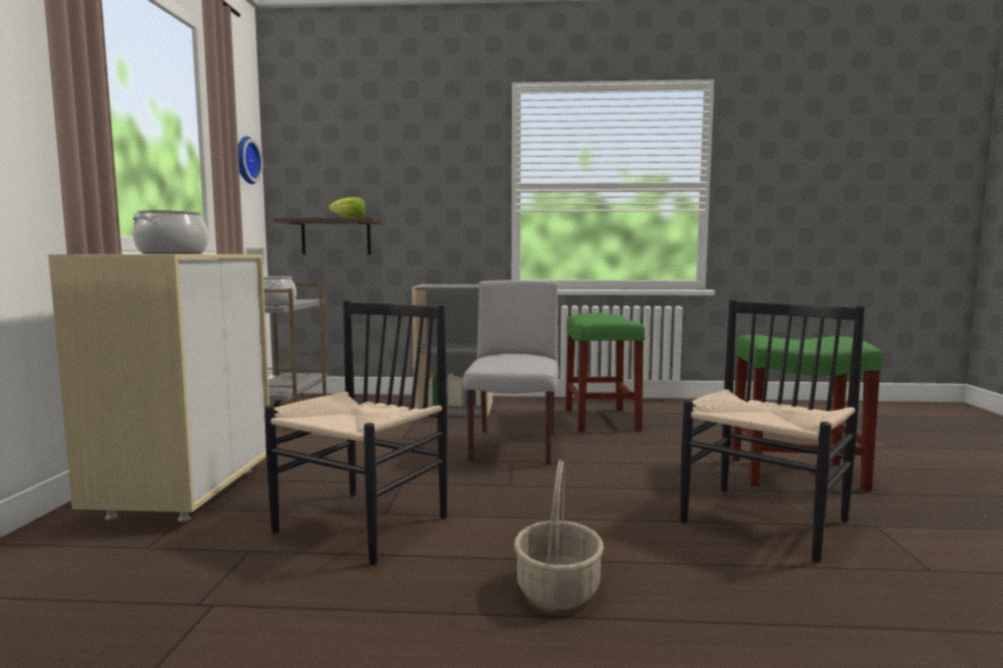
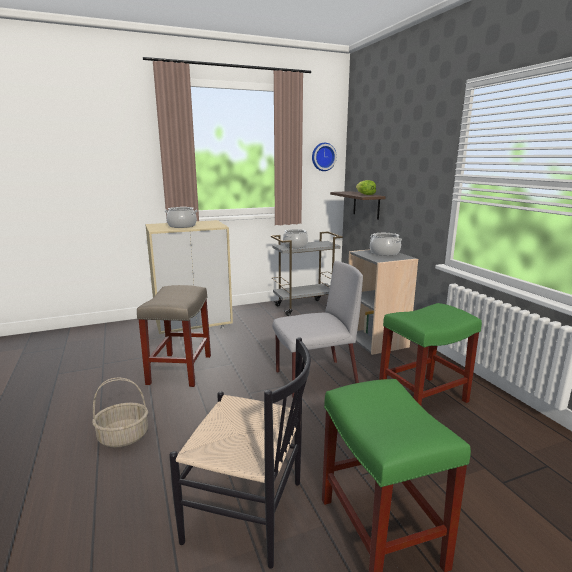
camera: 65 degrees right, 10 degrees up
black chair [265,300,447,564] -> beige stool [137,285,211,387]
none -> cooking pot [370,233,402,256]

